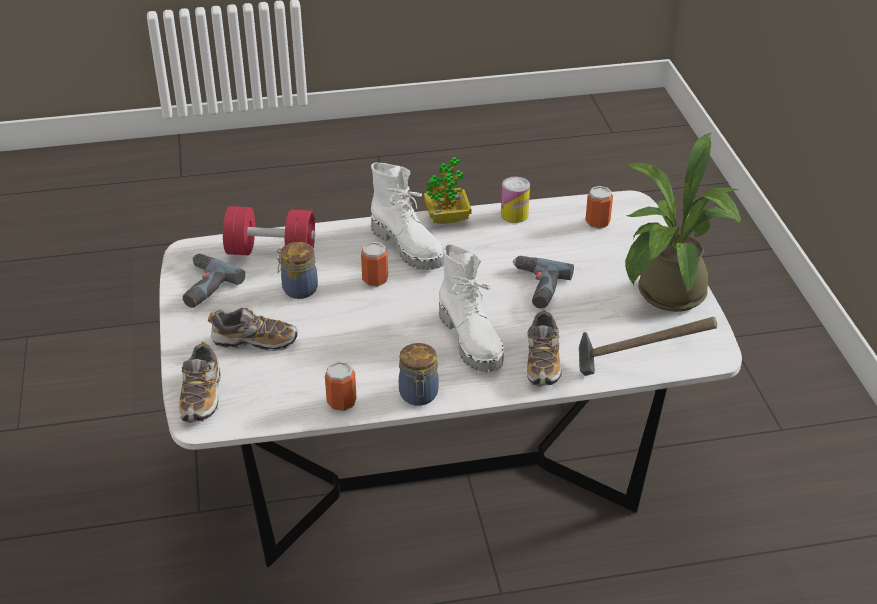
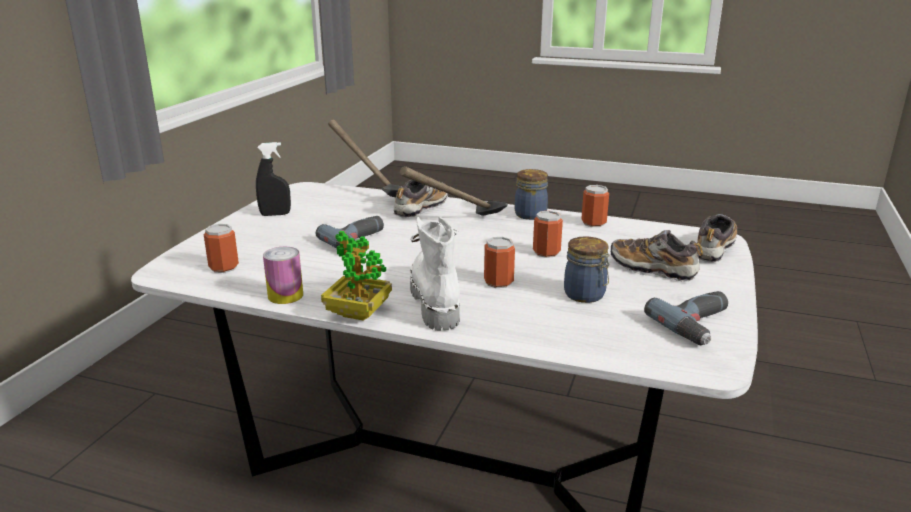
camera: 150 degrees left, 15 degrees down
red dumbbell [223,206,315,255] -> none
white boot [439,244,504,372] -> hammer [400,166,508,216]
potted plant [625,133,741,312] -> black spray bottle [256,142,291,216]
none -> can [533,211,563,258]

